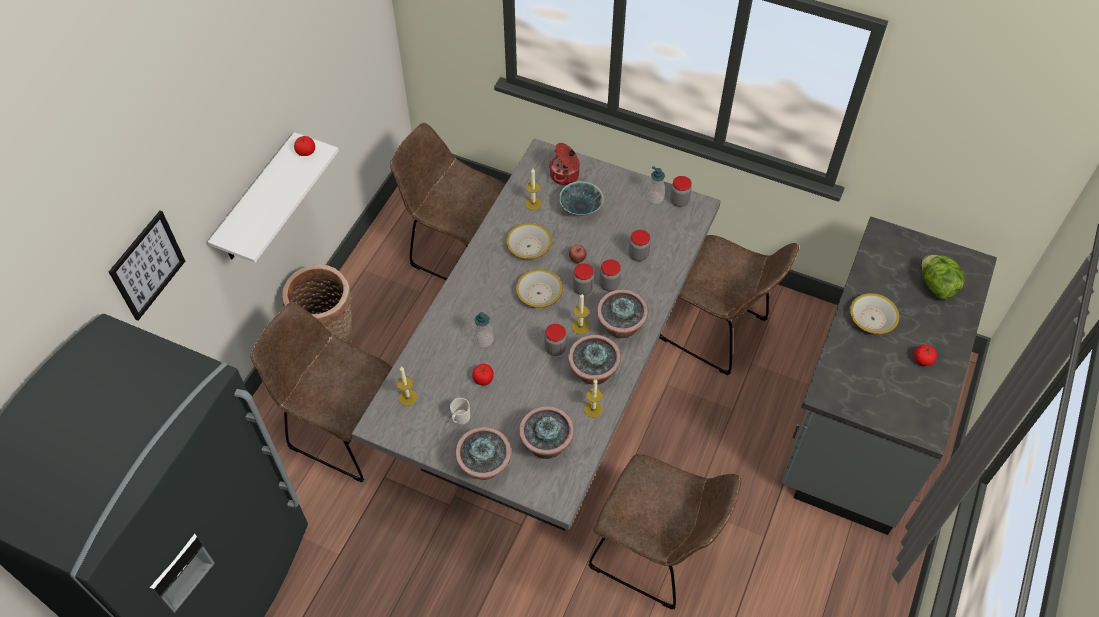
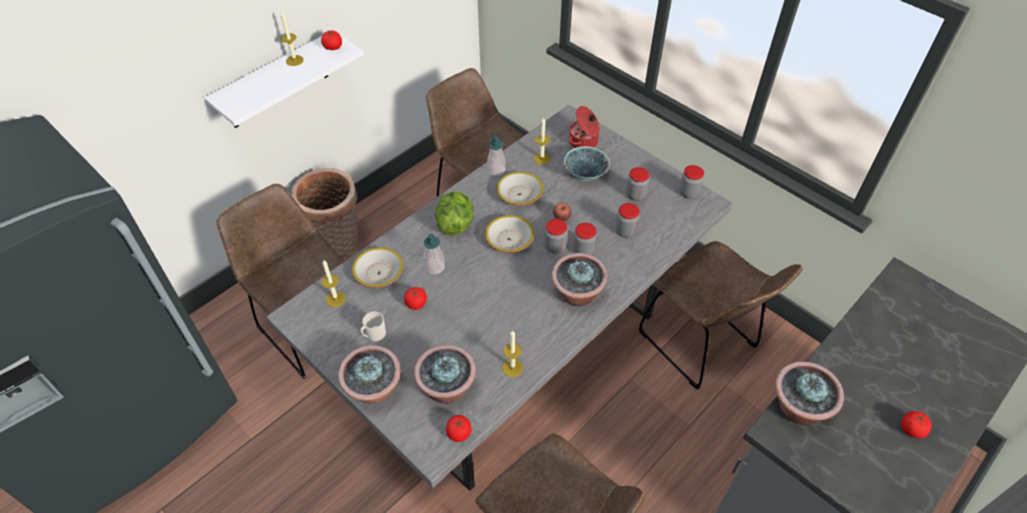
camera: 20 degrees right, 5 degrees down
picture [109,211,185,321] -> none
jar [544,324,567,356] -> jar moved to [626,167,650,201]
potted plant [568,335,621,385] -> potted plant moved to [775,361,844,425]
candle [572,294,589,334] -> candle moved to [281,10,304,66]
soap dispenser [647,166,665,204] -> soap dispenser moved to [487,133,506,176]
bowl [850,293,900,334] -> bowl moved to [352,247,403,288]
lettuce [922,255,965,300] -> lettuce moved to [435,191,473,236]
none -> tomato [446,415,471,442]

